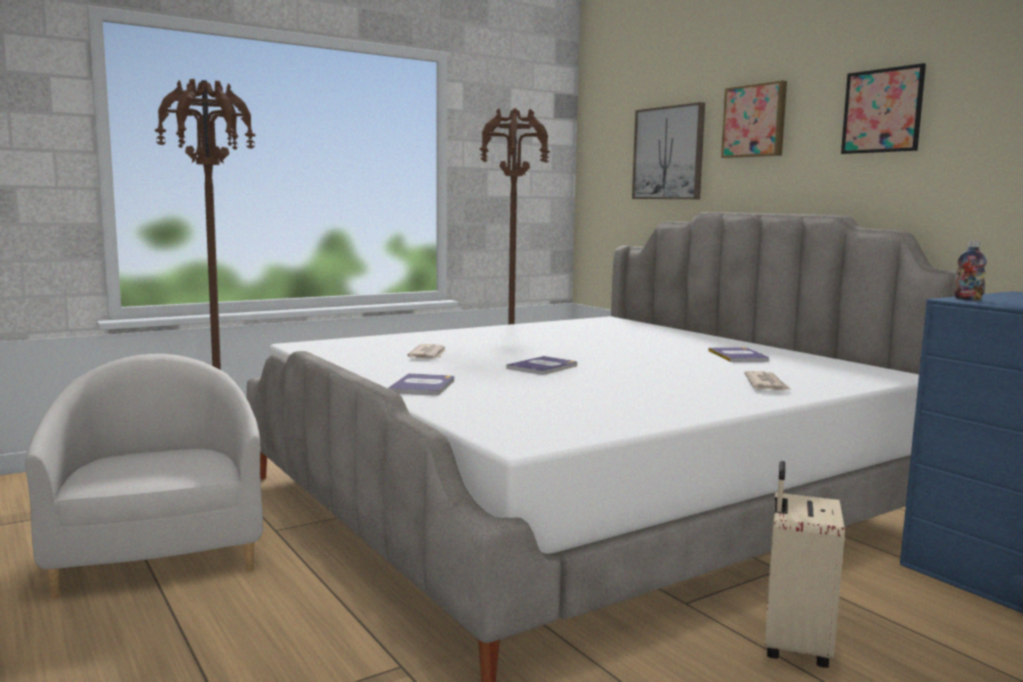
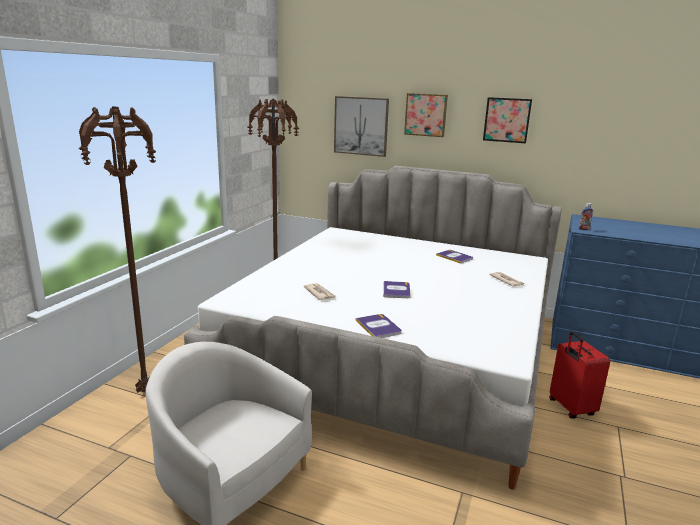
camera: 35 degrees left, 10 degrees up
beige suitcase [765,461,845,668] -> red suitcase [549,331,610,419]

